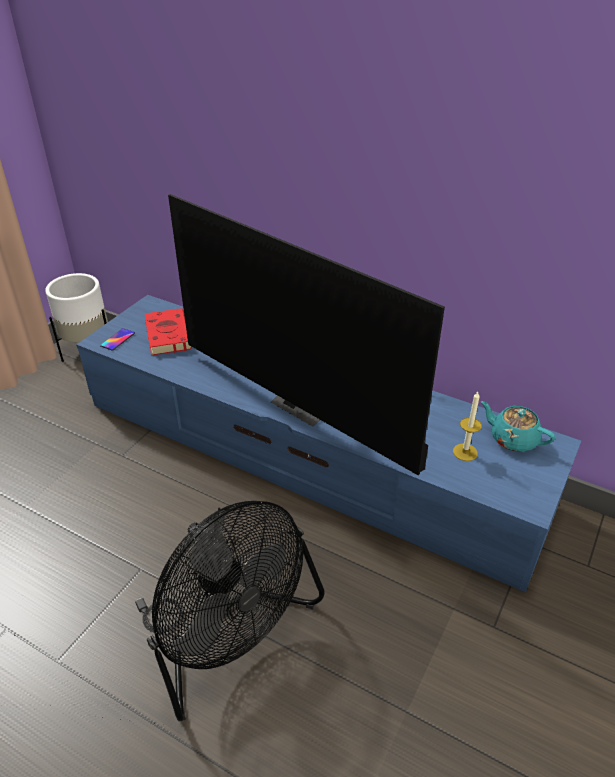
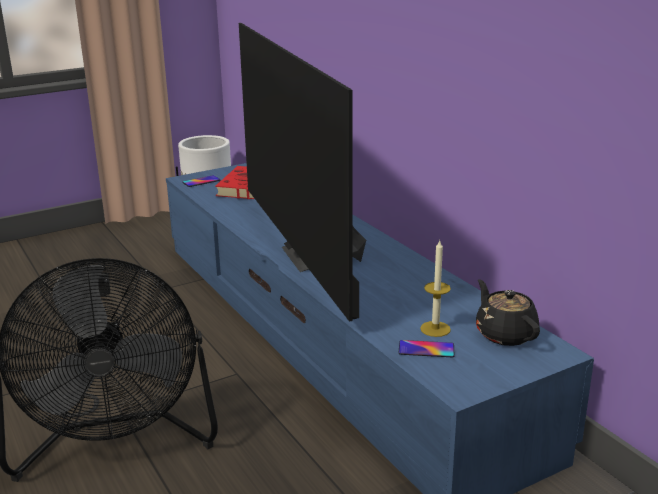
camera: 30 degrees right, 15 degrees down
turquoise teapot [481,401,555,452] -> black teapot [476,279,540,346]
none -> phone [398,340,454,357]

